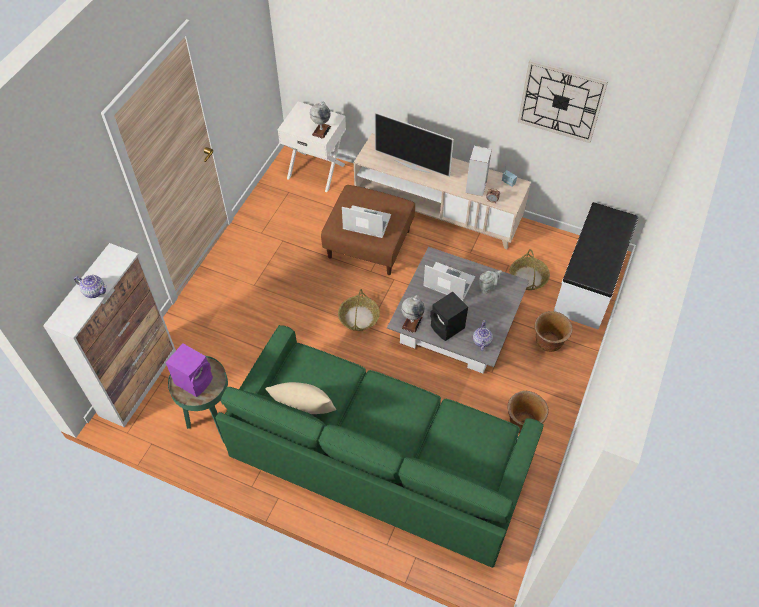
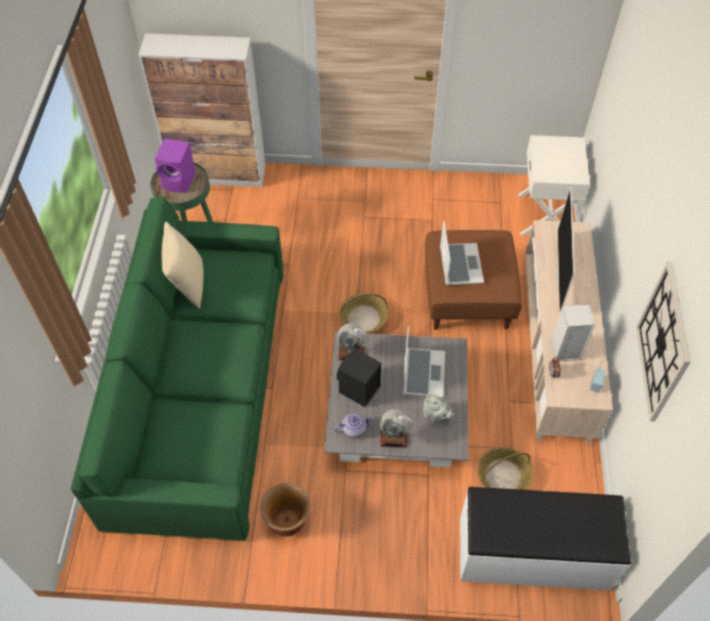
camera: 70 degrees right, 0 degrees up
teapot [74,275,107,298] -> none
globe [310,101,331,139] -> globe moved to [380,409,412,448]
brown planter [534,311,573,352] -> none

